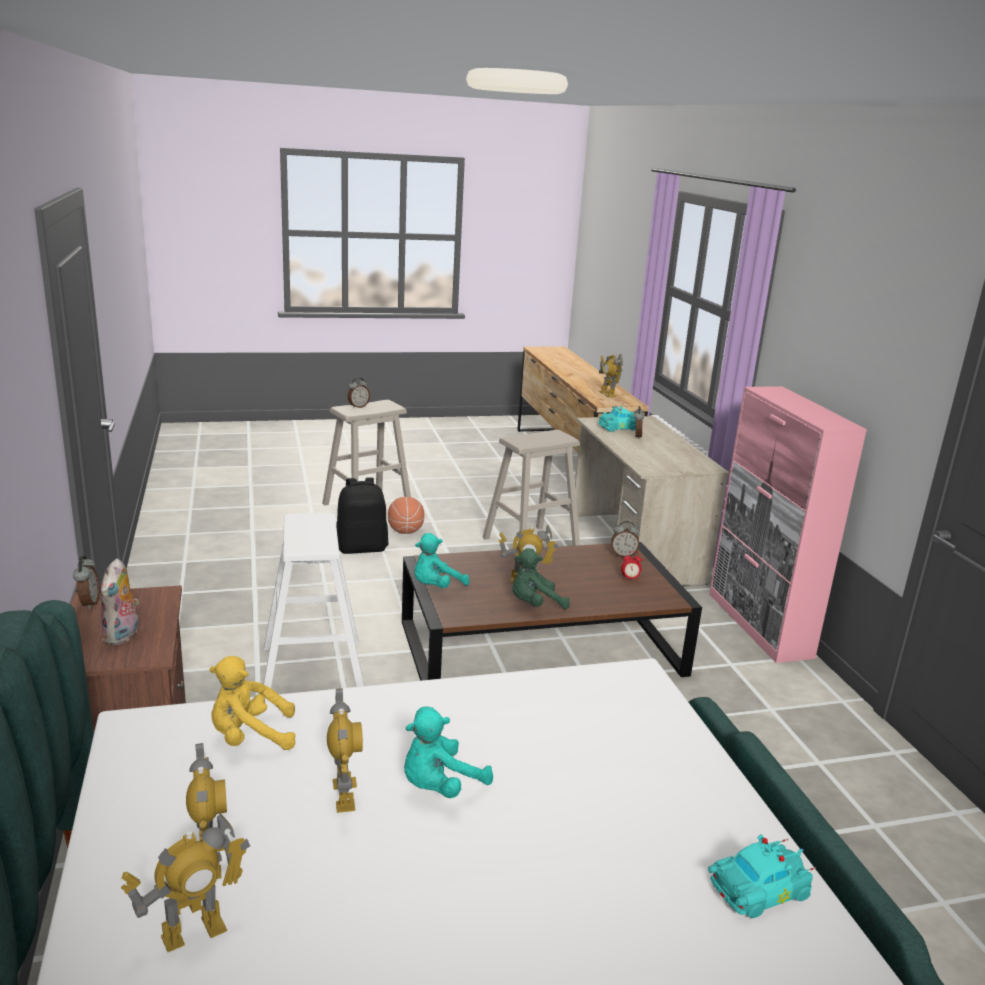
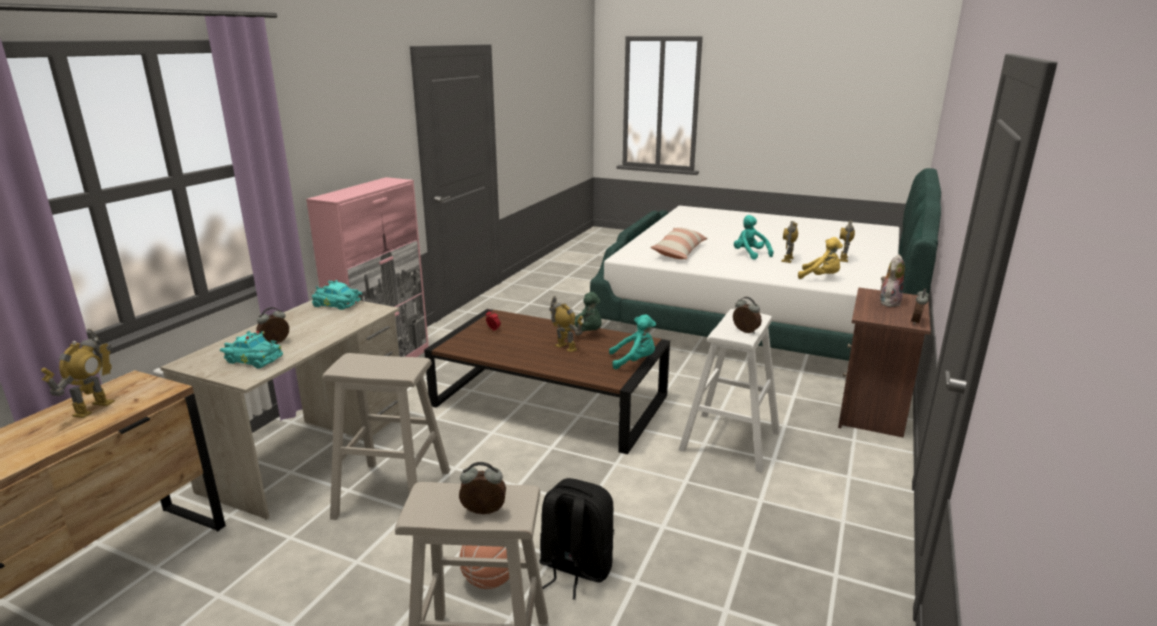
camera: 140 degrees left, 0 degrees up
toy robot [121,813,250,952] -> none
turquoise plush toy [404,706,493,798] -> turquoise plush toy turned 120 degrees counterclockwise [734,215,774,260]
alarm clock [611,521,639,557] -> alarm clock moved to [733,297,762,334]
turquoise toy car [708,834,816,918] -> turquoise toy car moved to [312,280,362,310]
none -> pillow [650,228,708,259]

